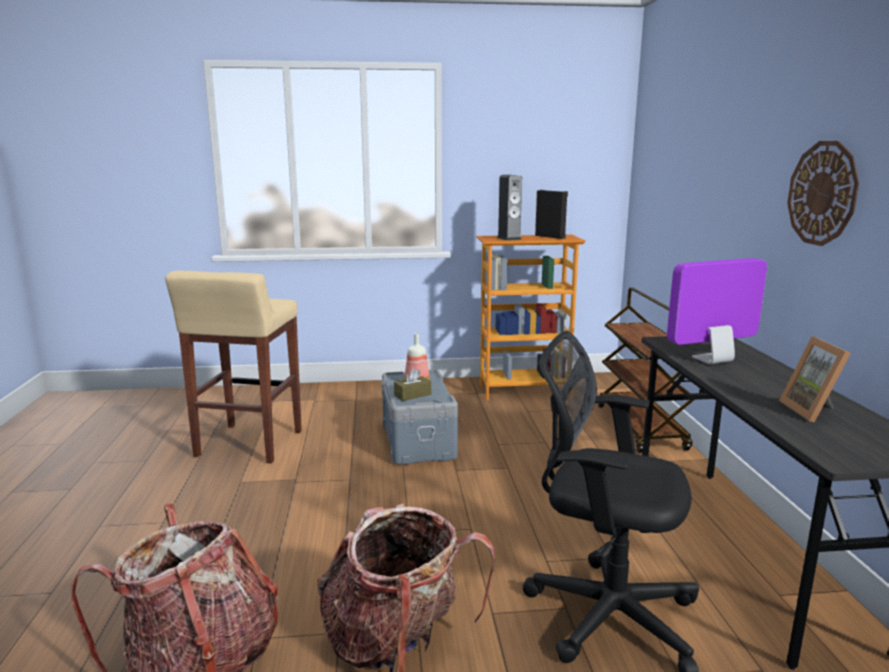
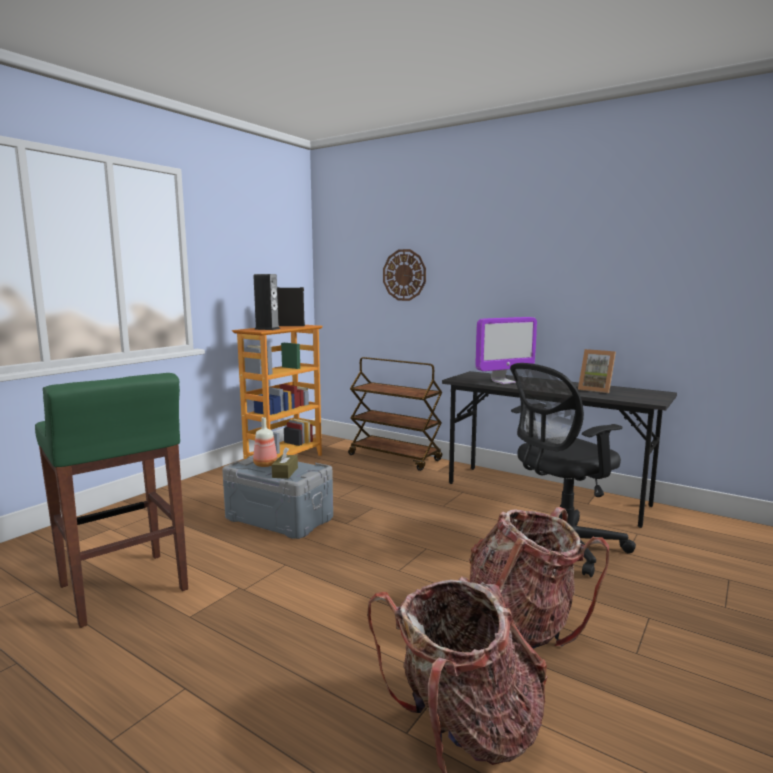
camera: 50 degrees left, 5 degrees down
beige stool [165,271,302,463] -> green stool [35,373,188,628]
monitor [667,258,767,364] -> monitor turned 135 degrees counterclockwise [475,317,537,384]
wall clock [787,141,859,246] -> wall clock moved to [383,249,426,301]

